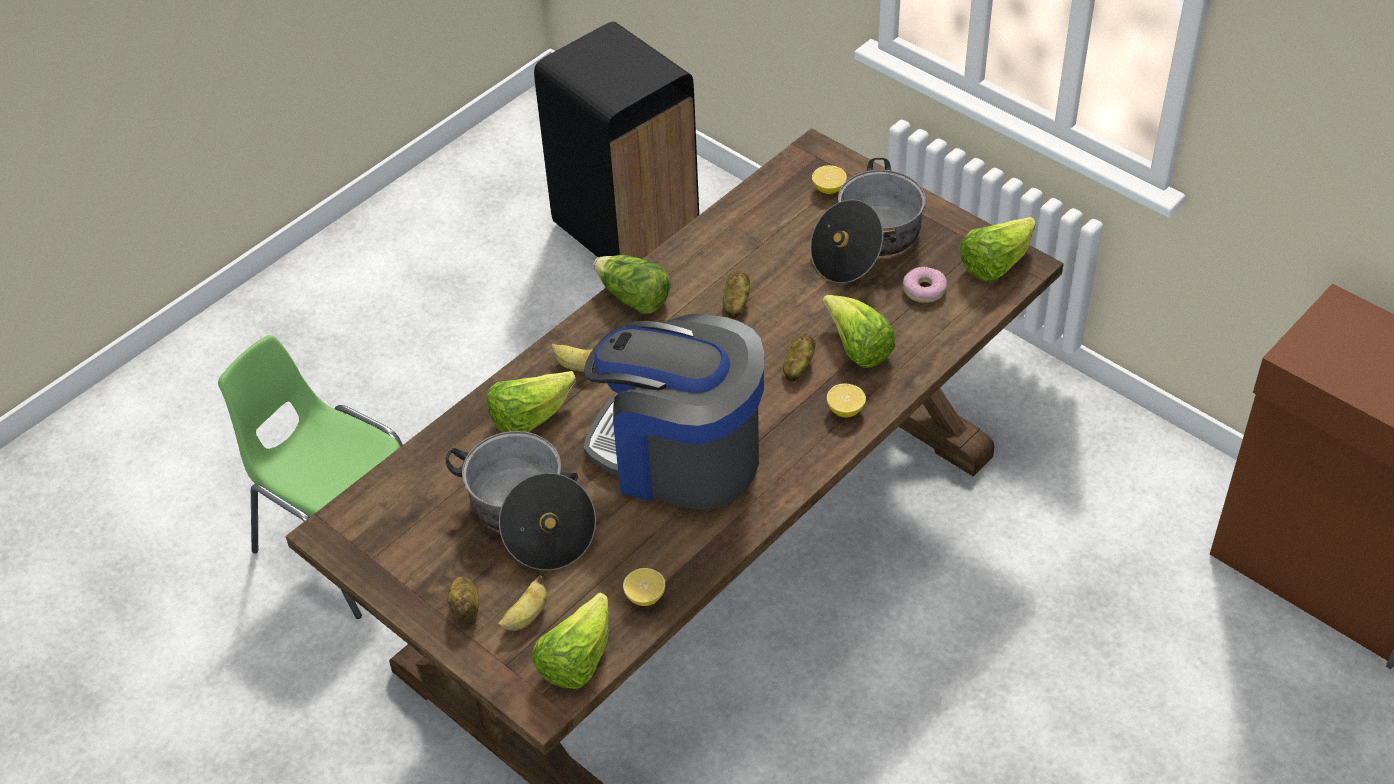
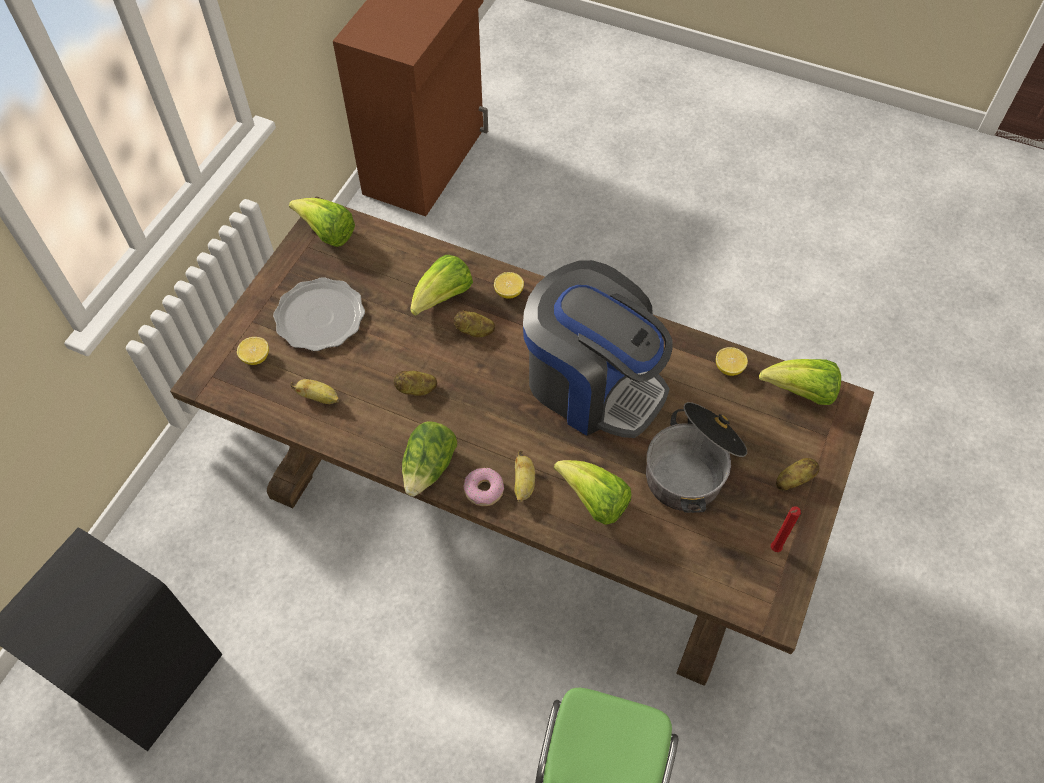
camera: 110 degrees left, 10 degrees up
banana [498,575,547,631] -> banana moved to [290,379,339,404]
coffee machine [584,314,764,510] -> coffee machine turned 60 degrees counterclockwise [523,260,673,438]
cooking pot [810,158,926,283] -> plate [273,277,365,351]
donut [903,267,947,303] -> donut moved to [464,468,504,506]
none -> red candle [771,506,801,552]

